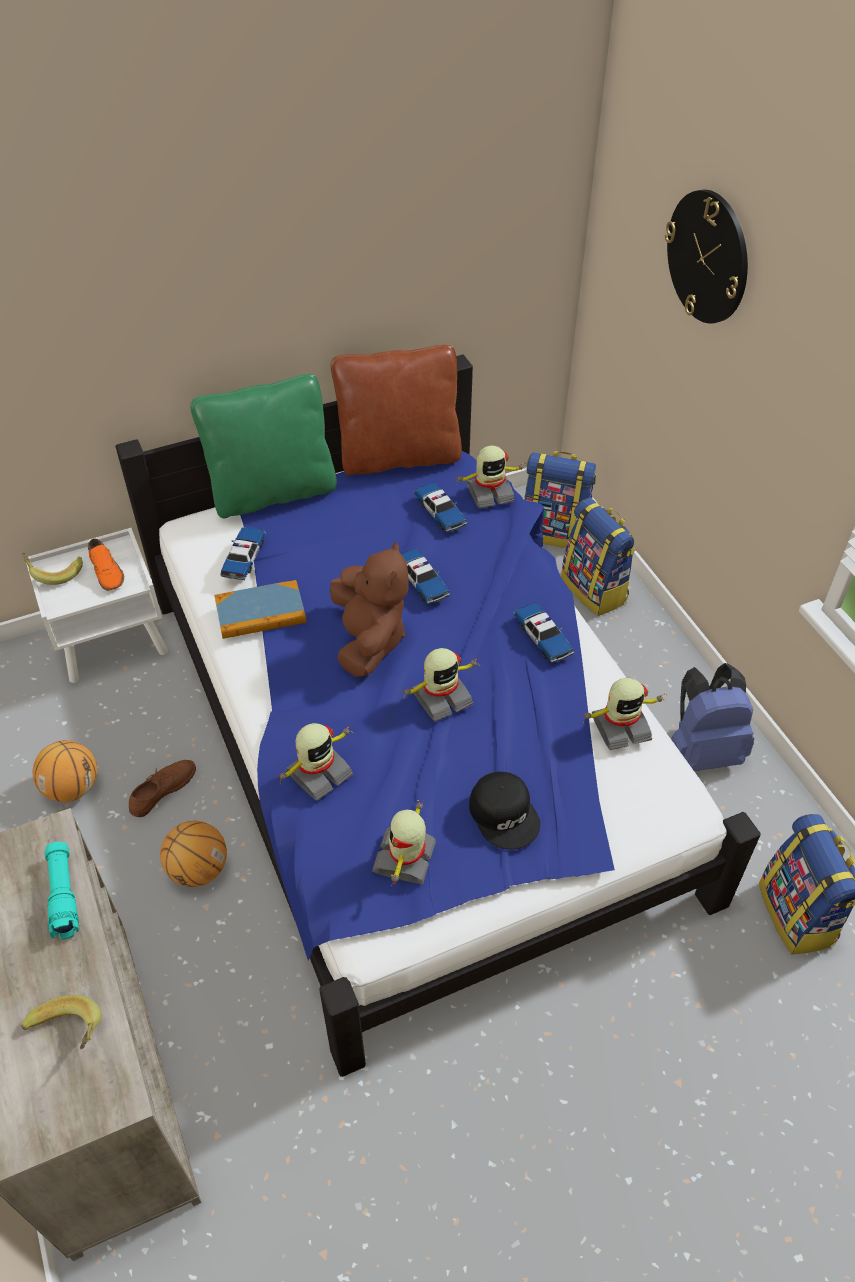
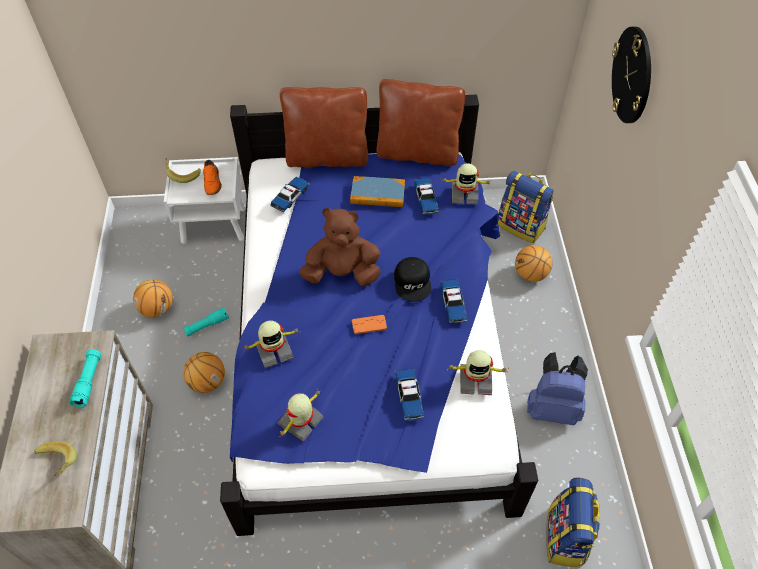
camera: 20 degrees right, 5 degrees up
brown shoe [129,760,196,817] -> turquoise flashlight [183,307,229,337]
green pillow [190,374,337,518] -> brown pillow [280,87,368,168]
book [214,580,306,639] -> book moved to [350,176,405,207]
brown plush toy [330,541,409,677] -> brown plush toy turned 105 degrees counterclockwise [299,208,381,287]
toy car [401,548,450,604] -> toy car moved to [395,369,424,420]
toy robot [403,648,479,722] -> orange game controller [352,315,387,334]
black cap [469,772,540,850] -> black cap moved to [394,257,431,302]
backpack [561,498,636,616] -> basketball [515,245,553,282]

